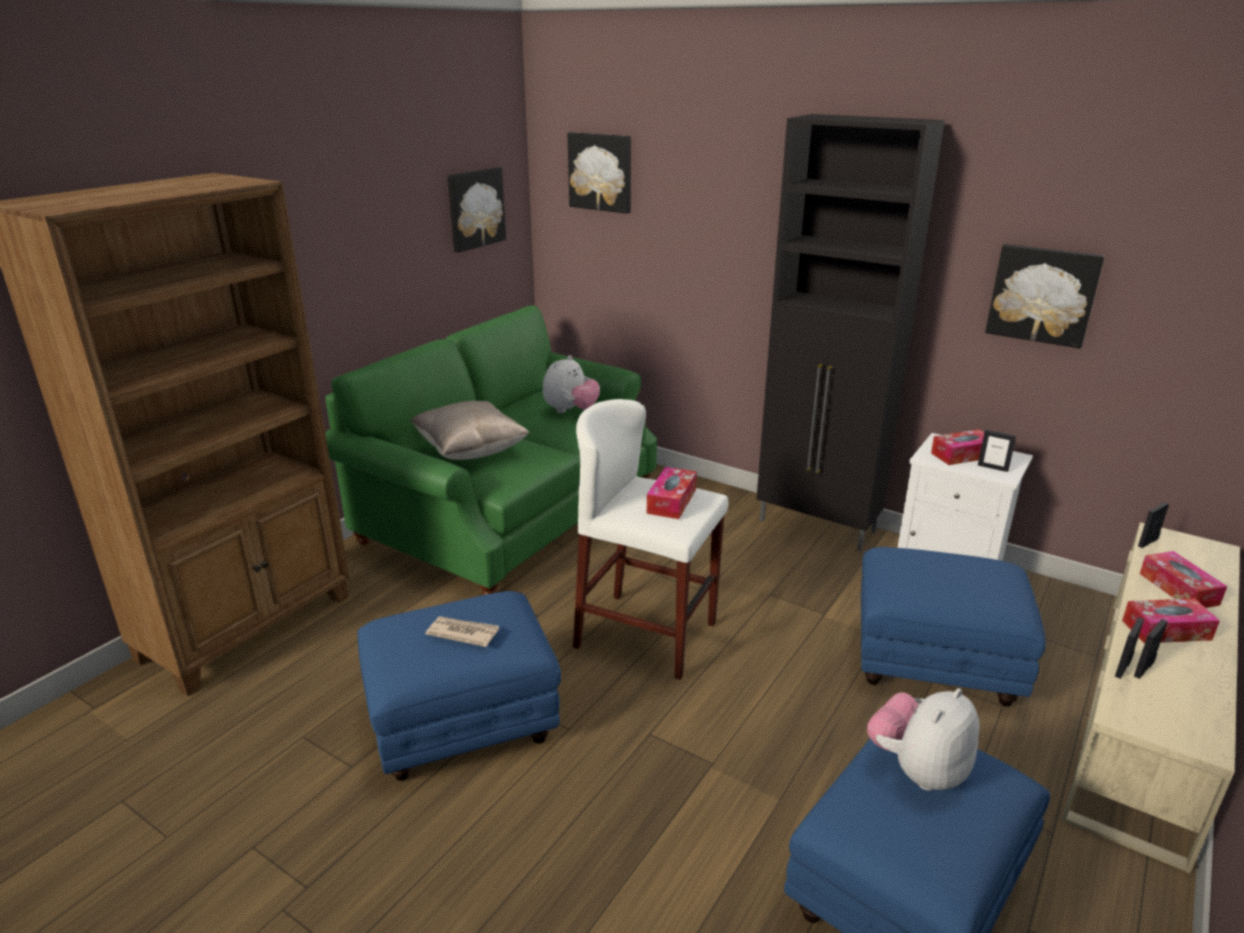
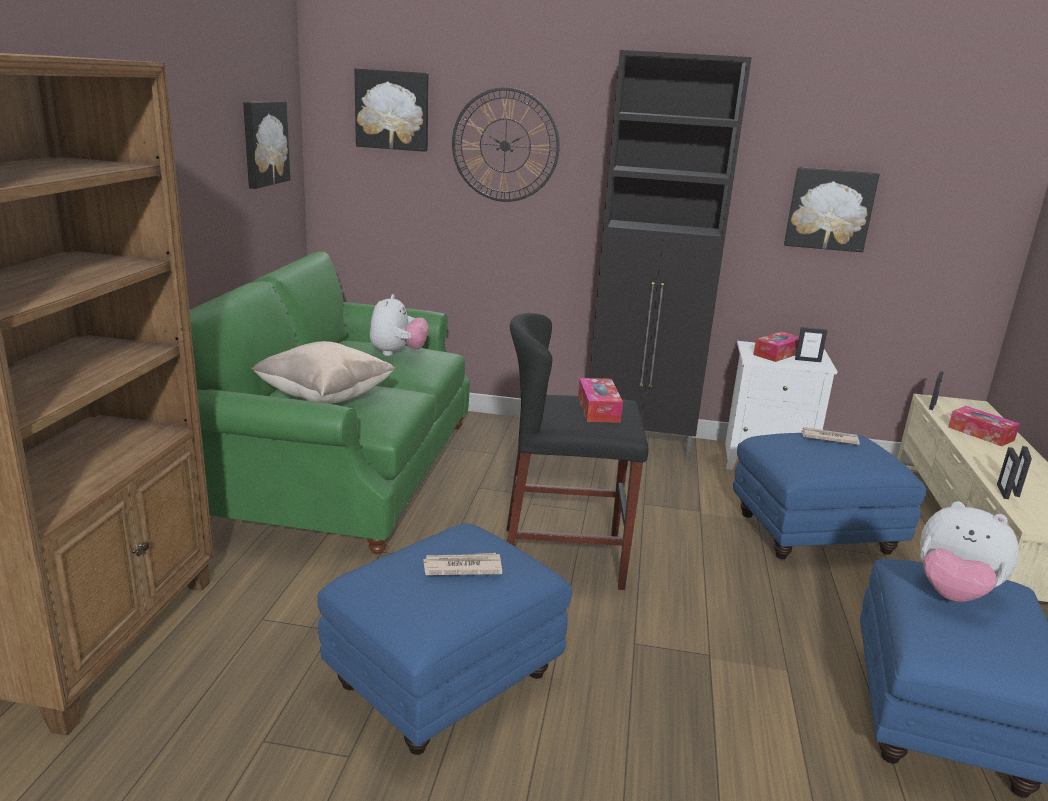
camera: 25 degrees left, 5 degrees down
white stool [573,399,728,680] -> black stool [506,313,648,590]
plush toy [867,688,980,790] -> plush toy turned 75 degrees counterclockwise [920,501,1019,602]
tissue box [1122,598,1220,643] -> none
none -> wall clock [452,87,560,202]
none -> newspaper [801,427,860,445]

